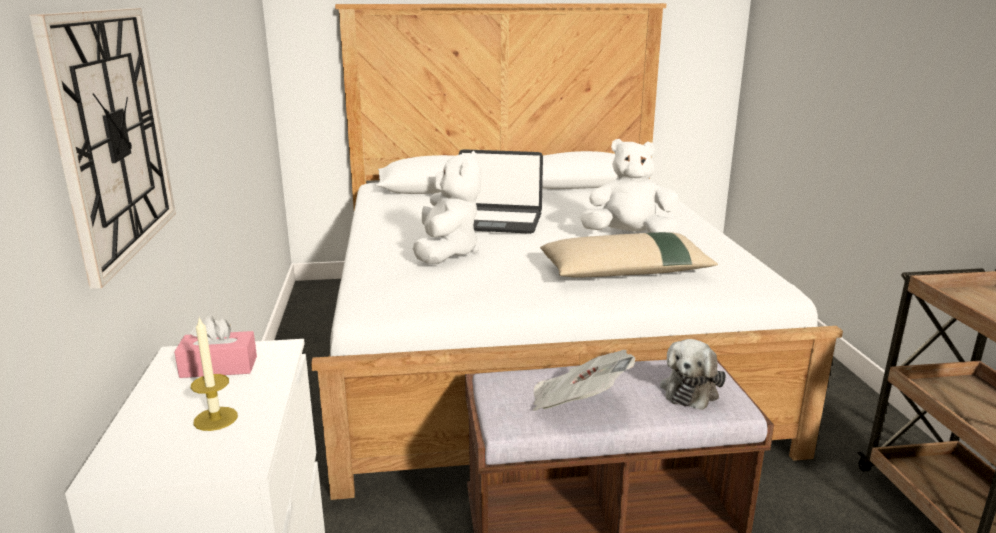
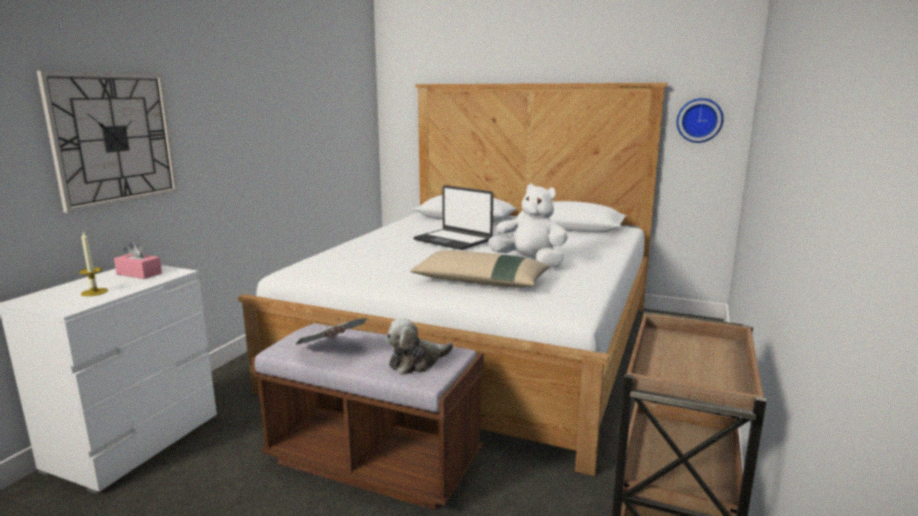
camera: 30 degrees right, 5 degrees down
white plush toy [413,151,481,264] -> none
none -> wall clock [677,98,724,143]

